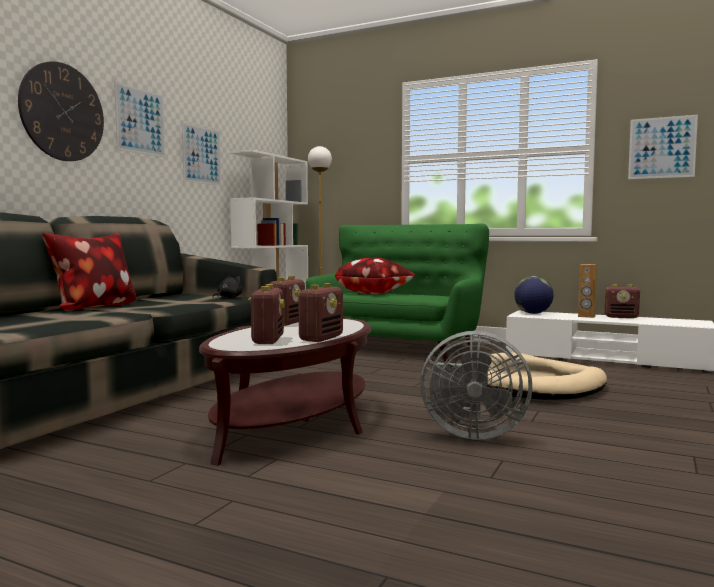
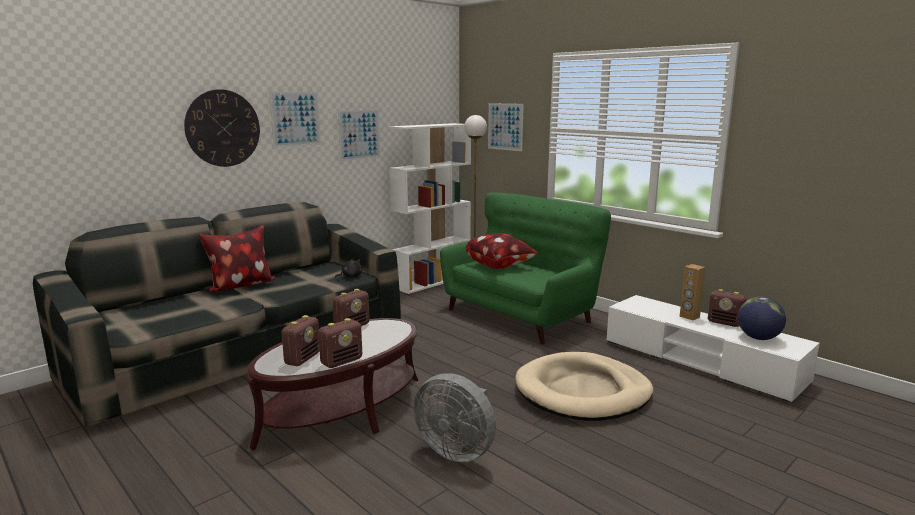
camera: 20 degrees right, 10 degrees up
globe [514,276,554,314] -> globe moved to [738,297,786,340]
picture [628,115,698,179] -> picture moved to [488,103,524,151]

